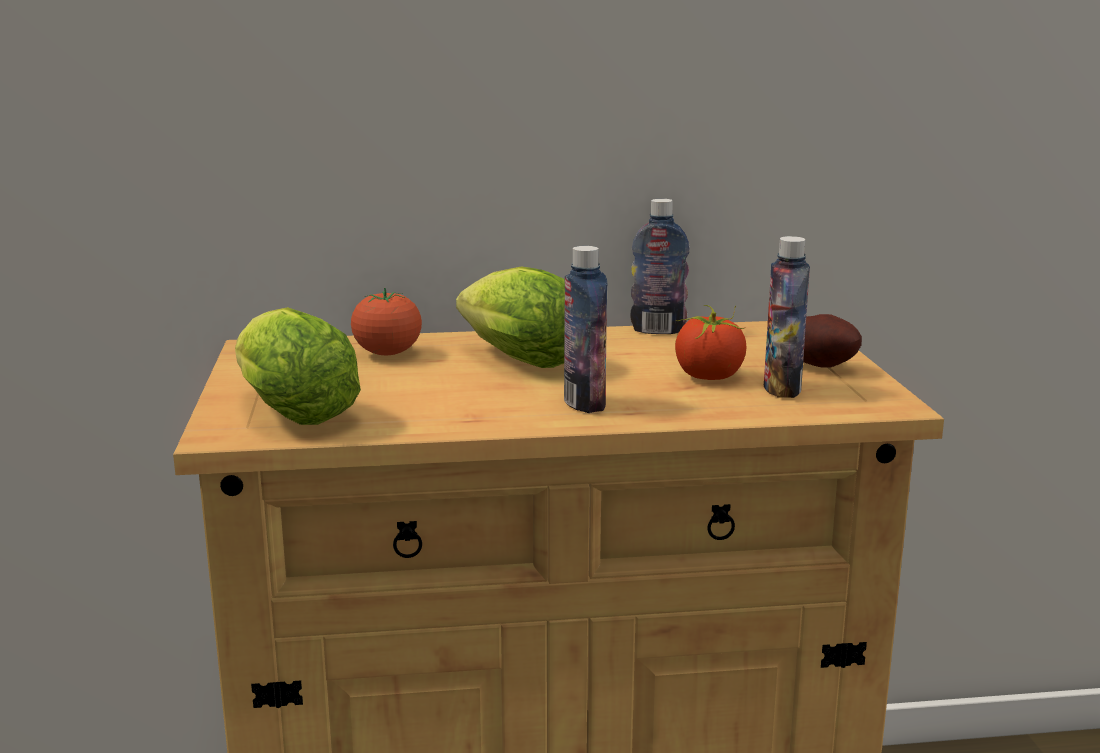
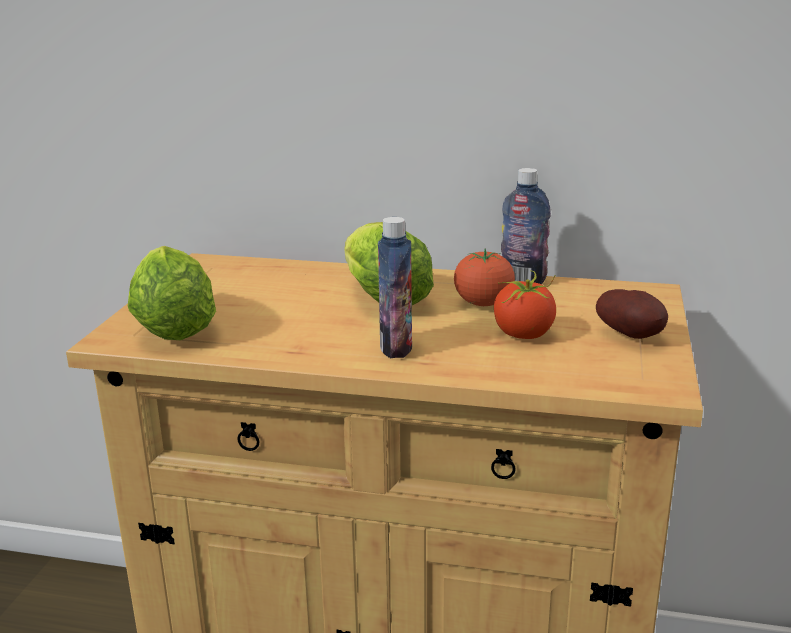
camera: 20 degrees right, 5 degrees up
tomato [351,288,422,355] -> tomato moved to [454,249,515,306]
bottle [764,236,810,398] -> none

